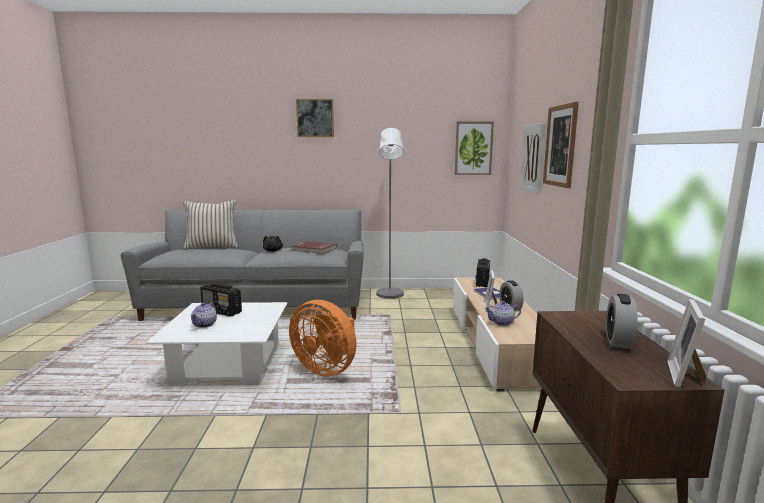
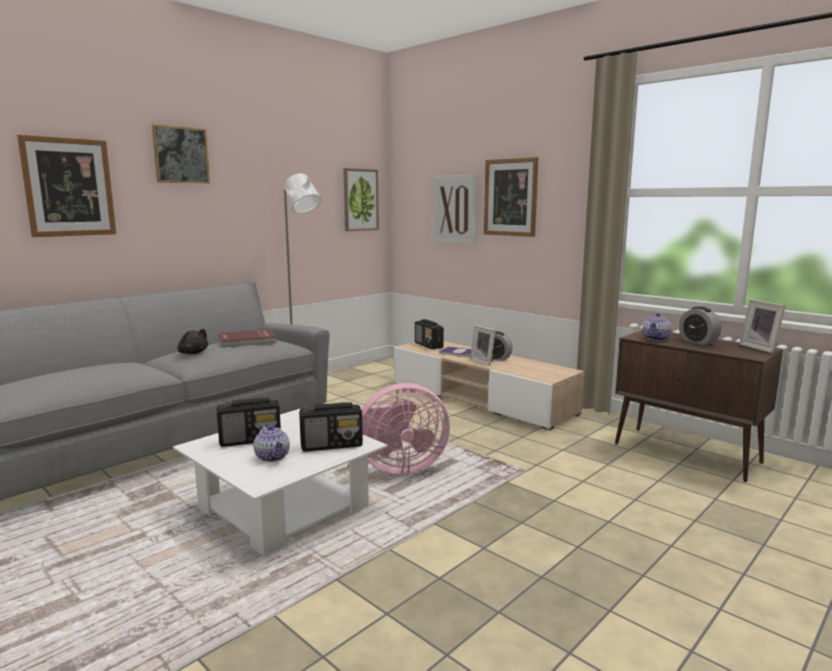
camera: 45 degrees left, 0 degrees up
beige pillow [183,200,238,250] -> none
orange fan [289,300,357,377] -> pink fan [360,383,450,475]
teapot [485,301,521,326] -> teapot moved to [642,313,672,341]
none -> picture [17,135,116,237]
none -> radio [299,402,363,452]

